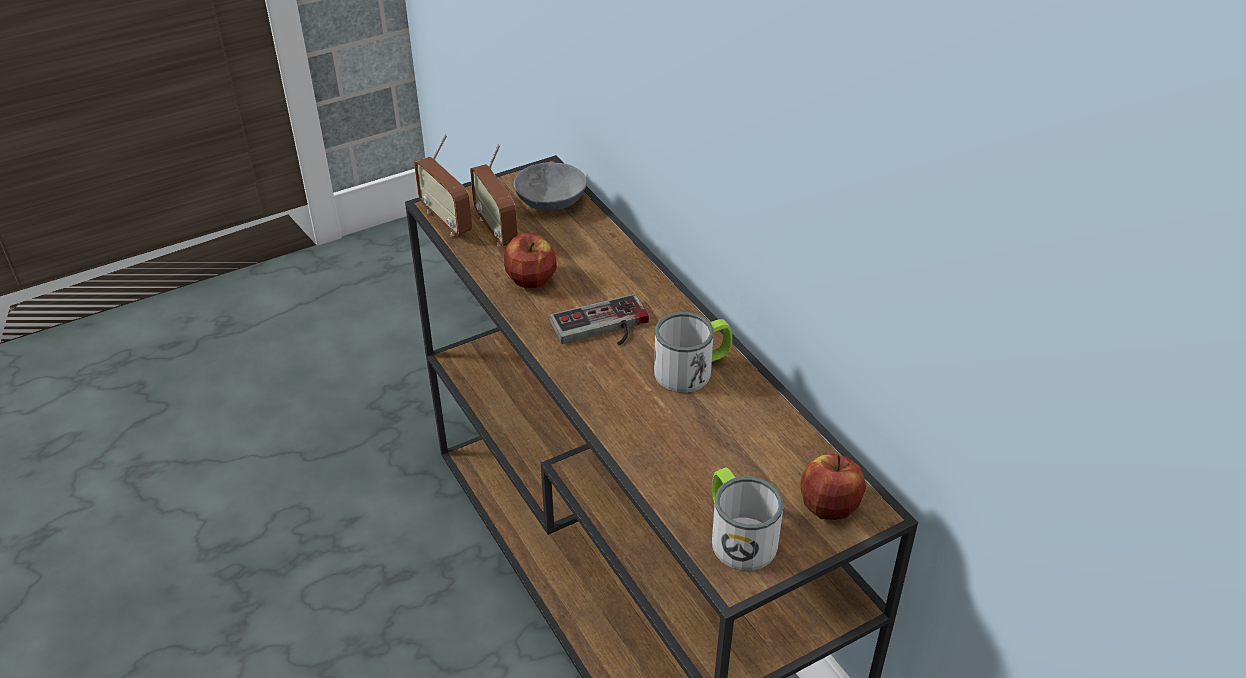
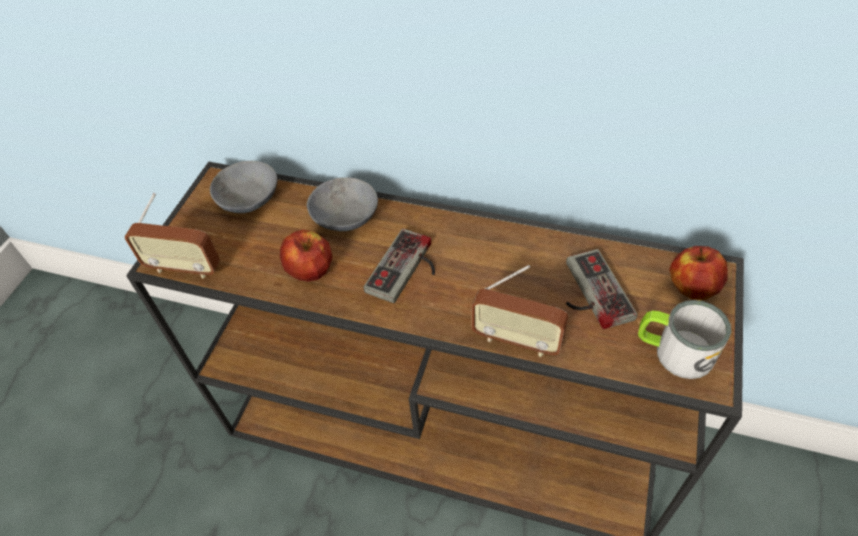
camera: 40 degrees left, 10 degrees up
radio [470,143,518,247] -> radio moved to [472,265,568,357]
mug [654,312,732,393] -> none
none -> grey bowl [307,177,378,231]
none -> game controller [566,249,637,329]

